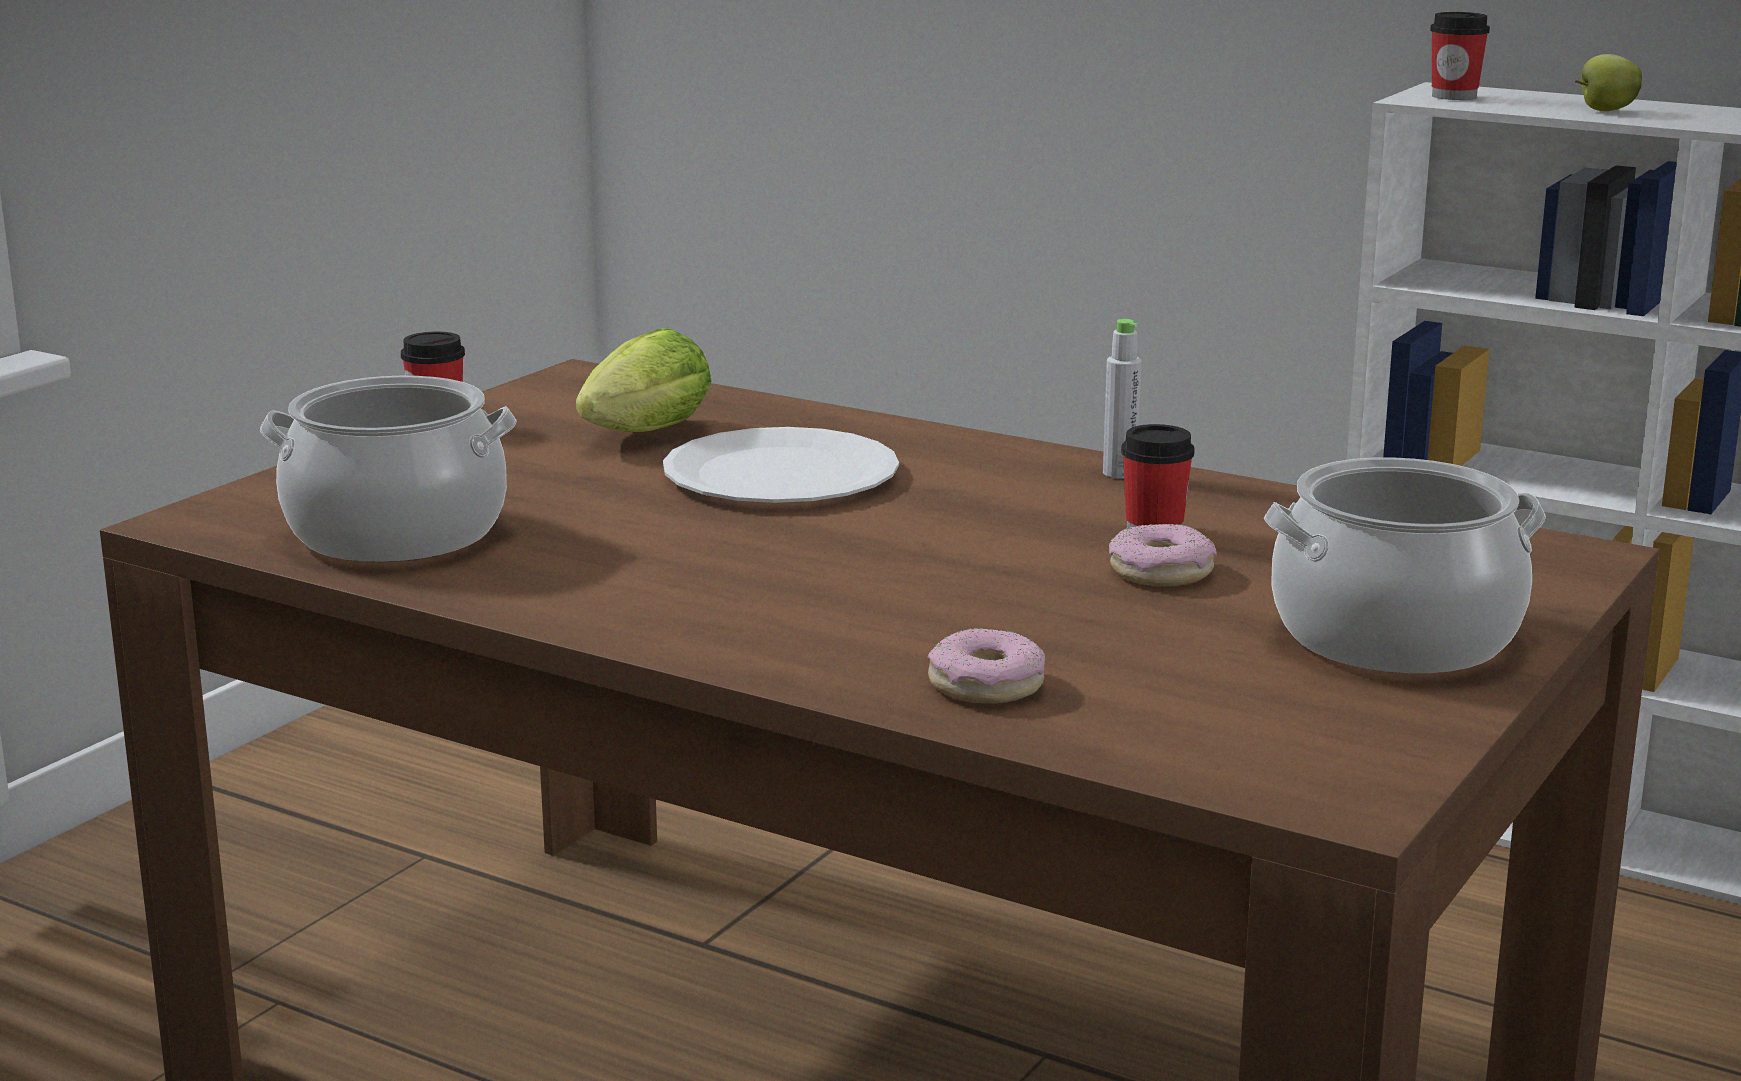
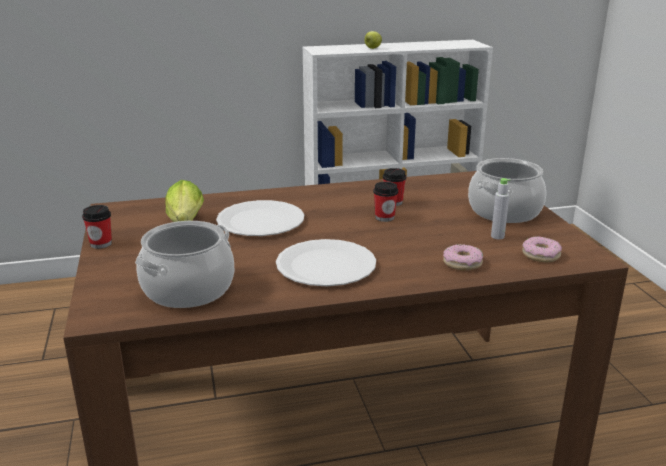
camera: 45 degrees left, 5 degrees up
grey bottle [1103,319,1142,479] -> grey bottle moved to [491,178,510,239]
donut [1109,524,1217,586] -> donut moved to [522,236,562,262]
cup [1430,12,1490,100] -> cup moved to [373,182,398,222]
none -> white plate [276,239,376,286]

